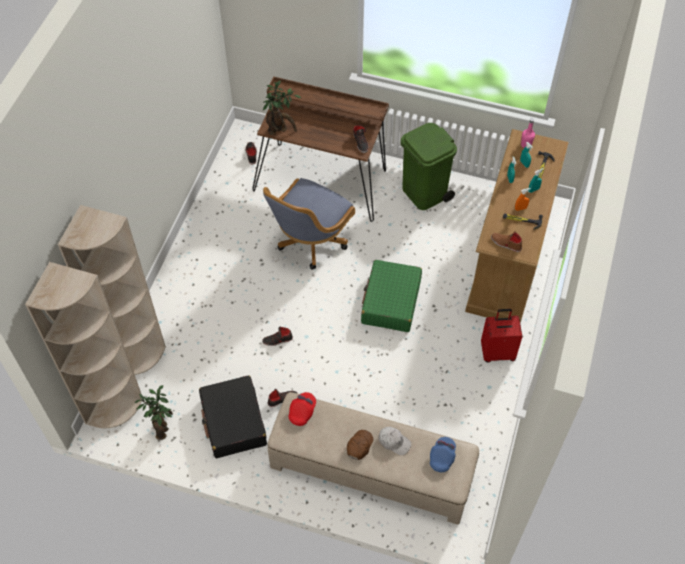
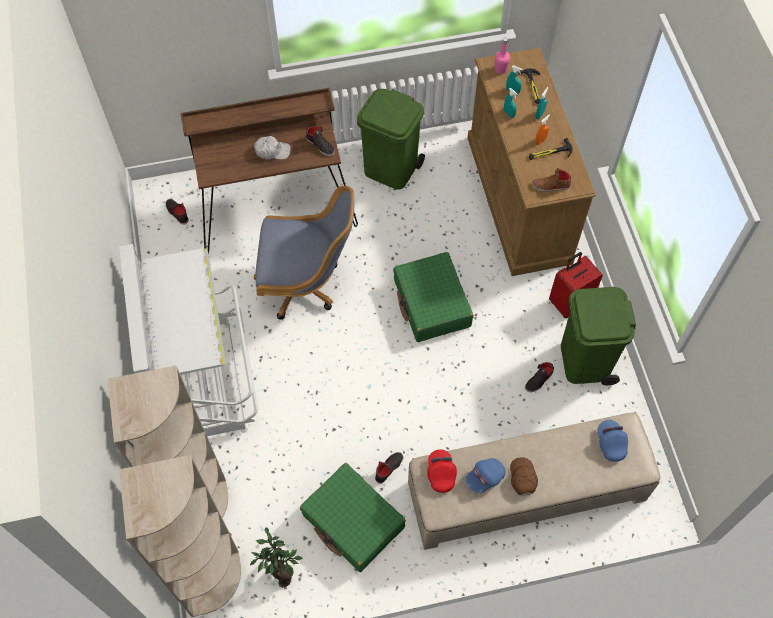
camera: 30 degrees left, 5 degrees up
black suitcase [199,375,267,458] -> green suitcase [300,463,406,572]
black shoe [262,326,293,346] -> black shoe moved to [525,362,554,392]
potted plant [263,80,301,135] -> none
blue office chair [263,178,355,270] -> blue office chair turned 90 degrees counterclockwise [254,186,355,320]
white cap [378,427,411,455] -> white cap moved to [254,136,291,160]
none -> white shoe rack [119,244,258,436]
none -> blue cap [466,458,505,493]
none -> green trash can [561,287,636,385]

